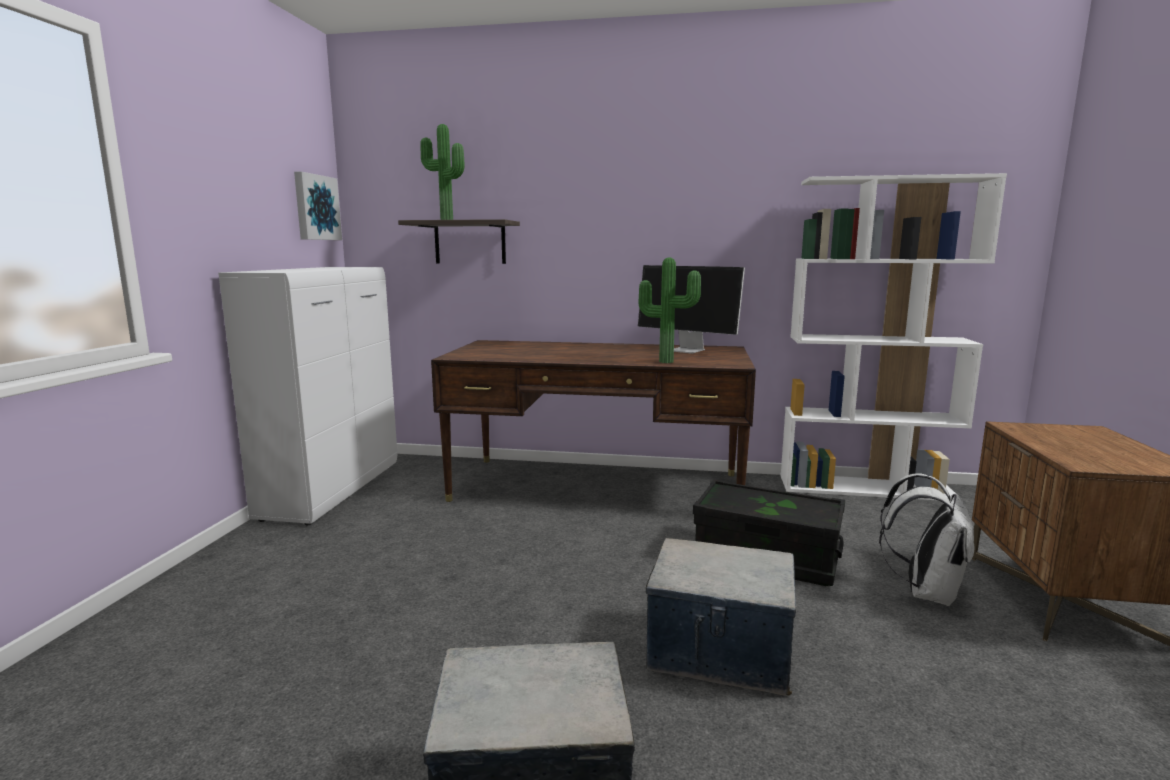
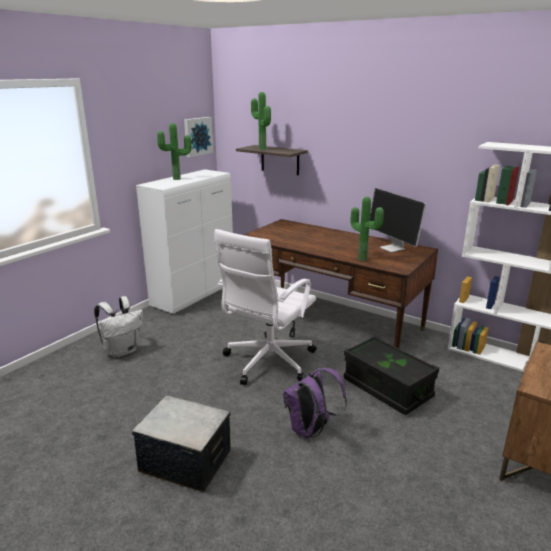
camera: 25 degrees right, 10 degrees up
storage box [646,538,796,696] -> purple backpack [283,368,347,438]
white backpack [879,473,974,607] -> white backpack moved to [94,296,143,358]
none -> potted plant [157,123,192,180]
none -> white office chair [214,229,317,385]

